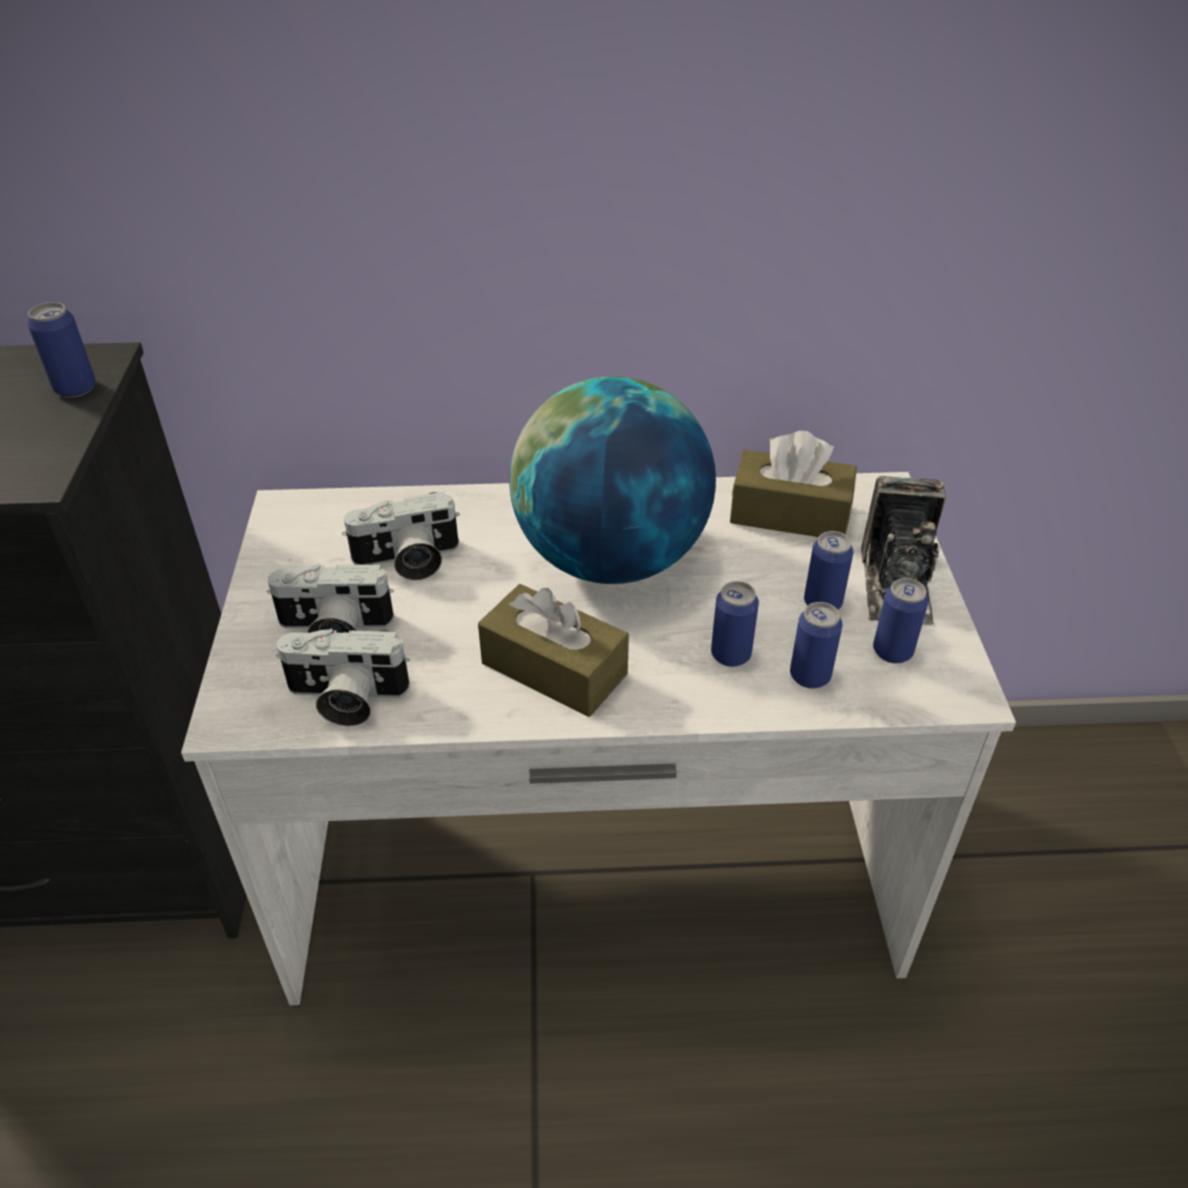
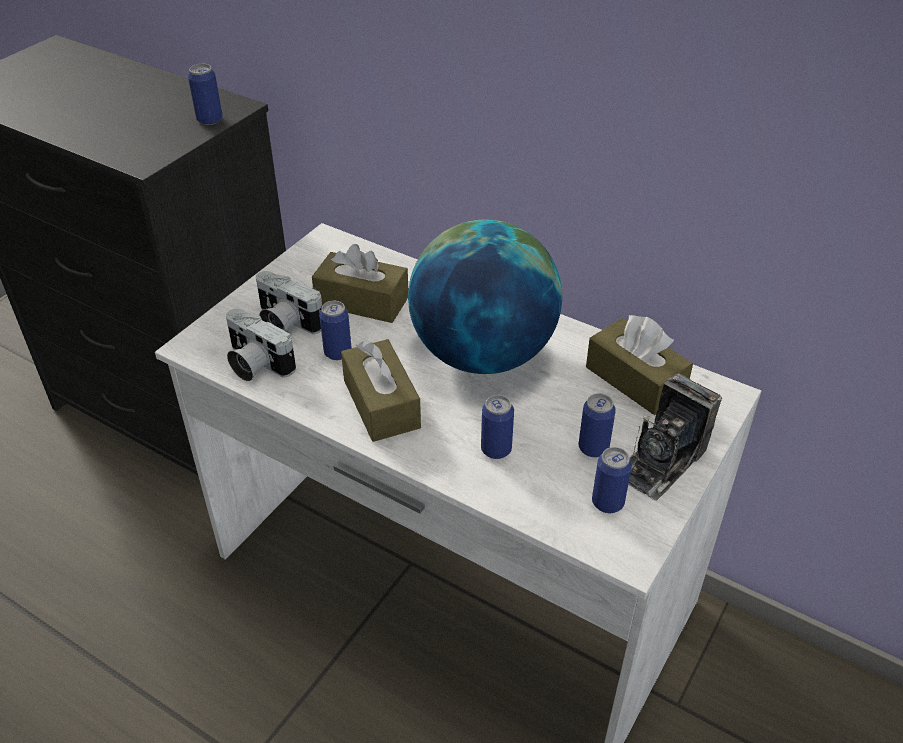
camera: 35 degrees right, 0 degrees up
camera [342,492,460,580] -> brown tissue box [312,244,408,323]
can [790,602,843,689] -> can moved to [319,301,351,360]

